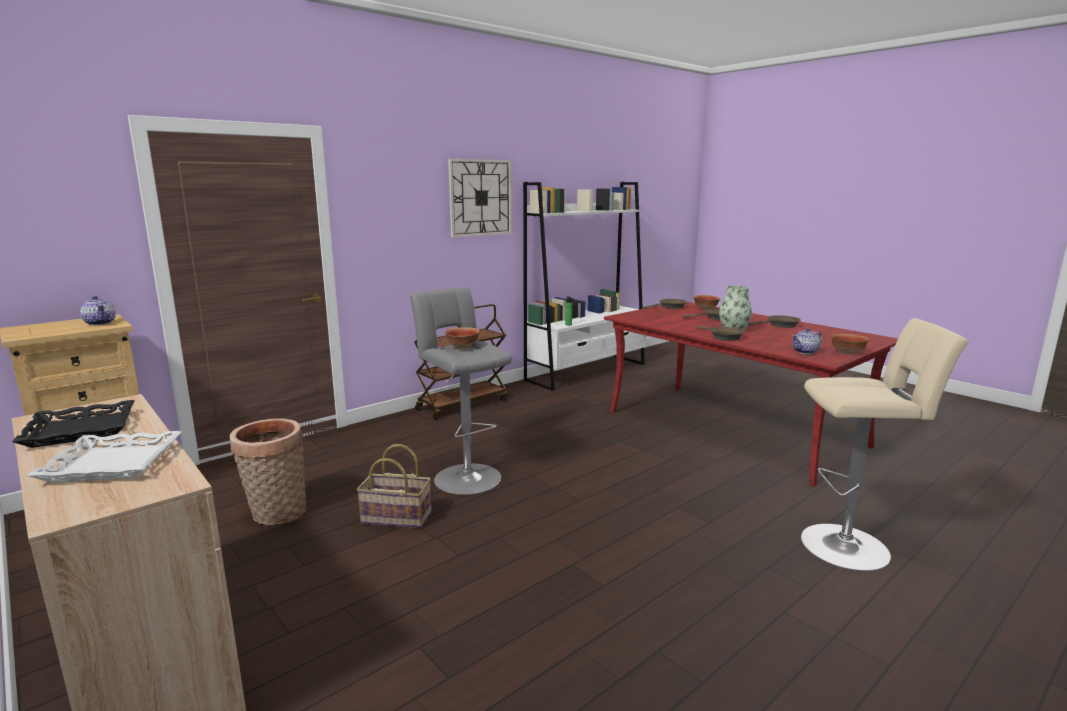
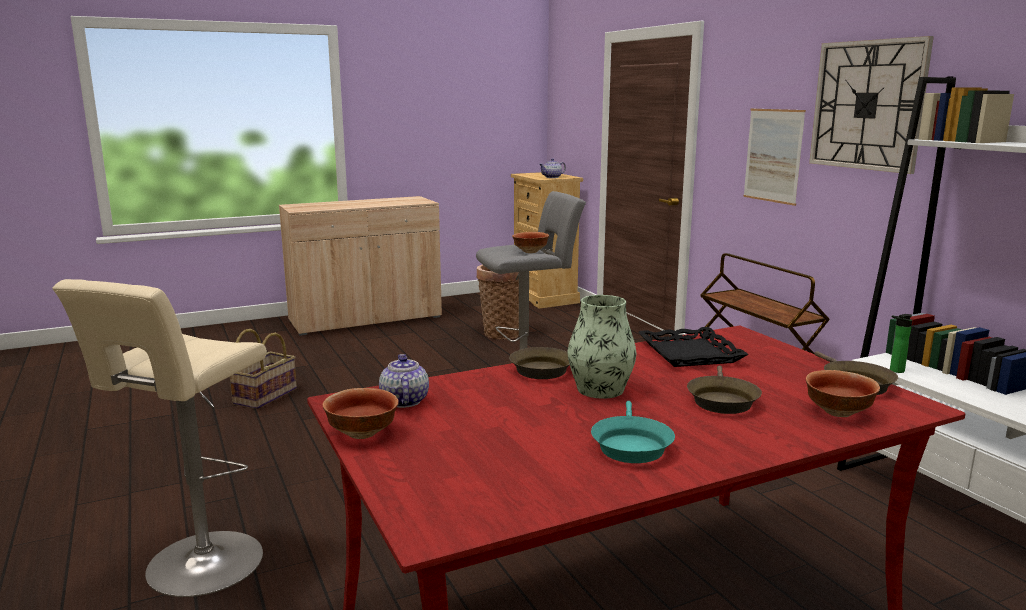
camera: 105 degrees right, 0 degrees up
black tray [12,400,135,448] -> black tray moved to [638,327,749,367]
white tray [27,431,181,483] -> none
basket [357,444,431,528] -> basket moved to [230,329,297,409]
brown frying pan [747,315,801,328] -> turquoise frying pan [591,401,675,463]
none -> picture [743,109,806,206]

